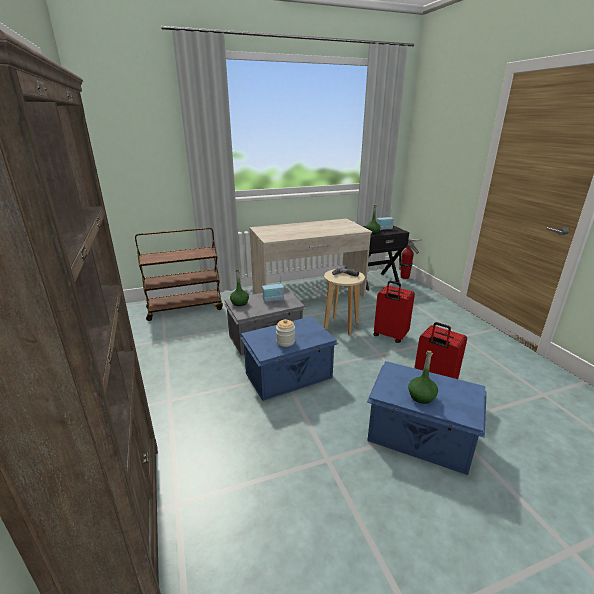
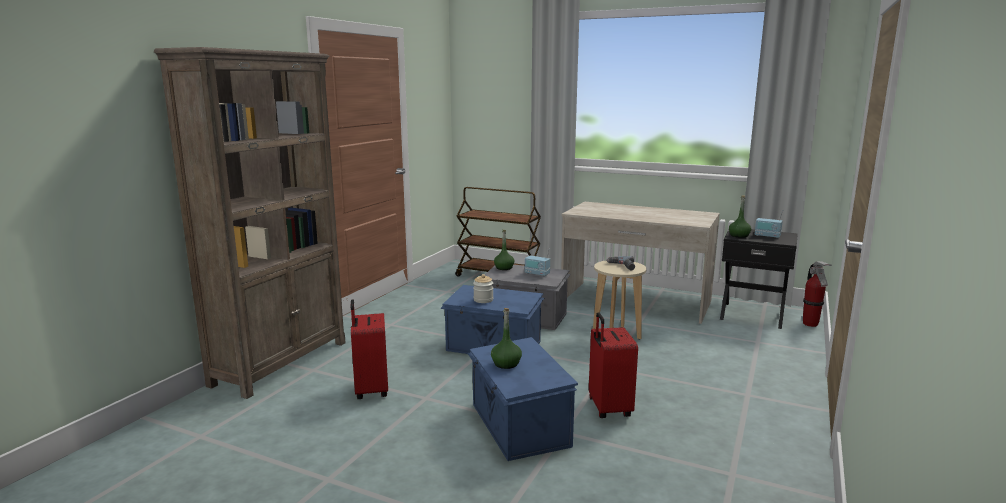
camera: 45 degrees right, 10 degrees down
red suitcase [373,281,415,343] -> red suitcase moved to [351,299,388,399]

